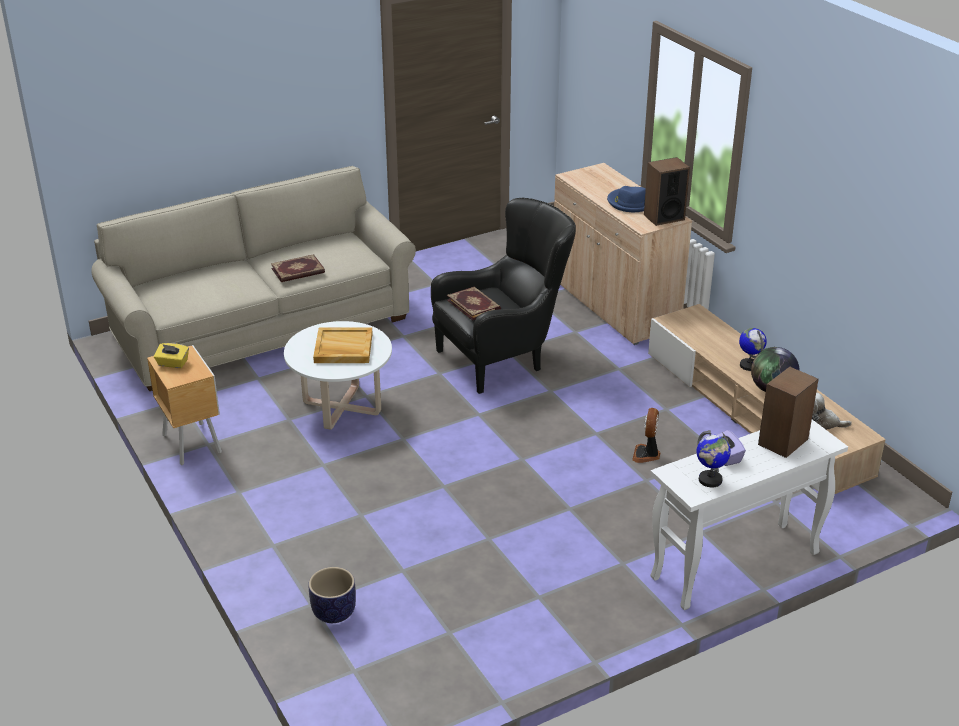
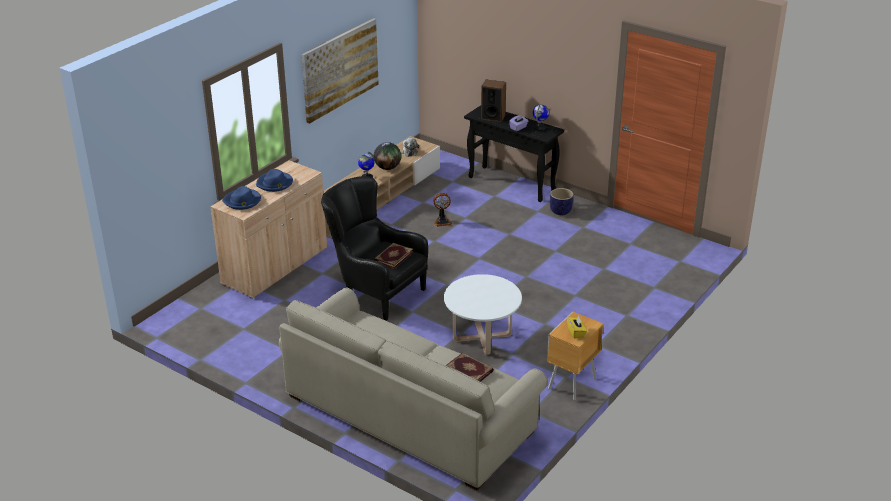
camera: 115 degrees left, 0 degrees up
book [271,254,325,282] -> book moved to [445,353,494,382]
planter [309,567,356,623] -> planter moved to [550,188,574,215]
beige tray [313,327,373,363] -> none
speaker [644,157,690,226] -> none
white console table [650,420,848,610] -> black console table [464,105,564,202]
none -> blue hat [222,186,261,210]
none -> picture [301,18,379,124]

